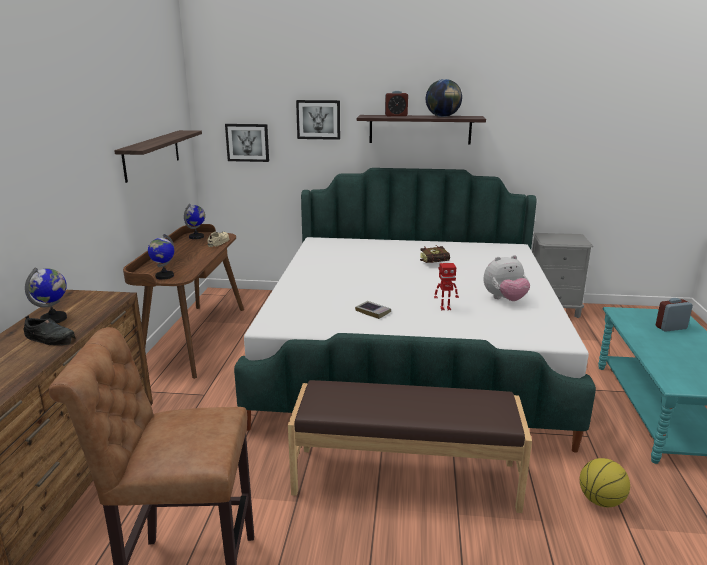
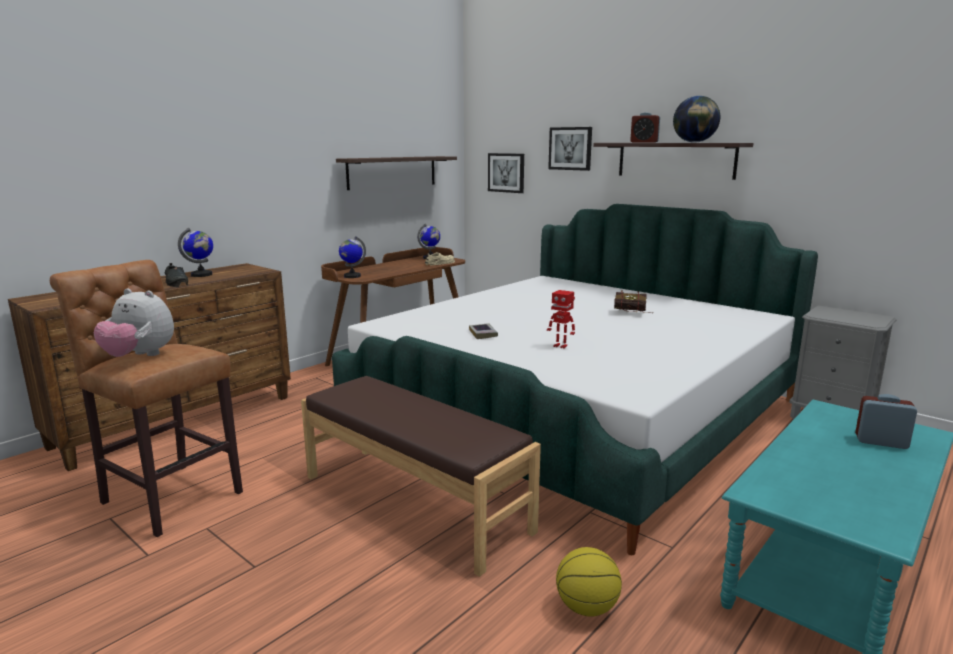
camera: 35 degrees right, 5 degrees down
plush toy [483,255,530,301] -> plush toy moved to [94,288,174,357]

